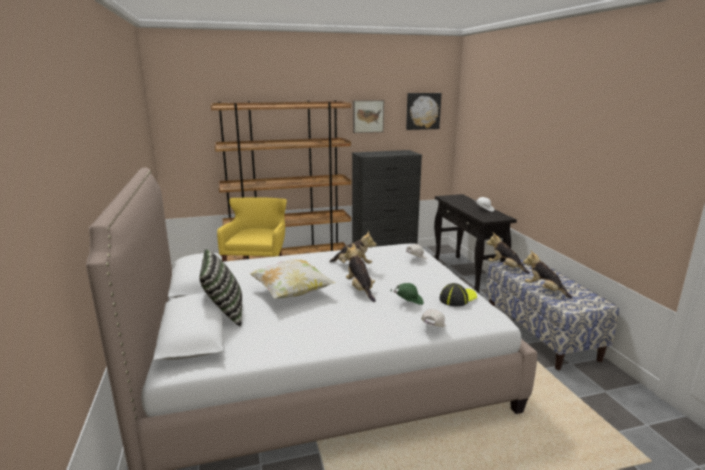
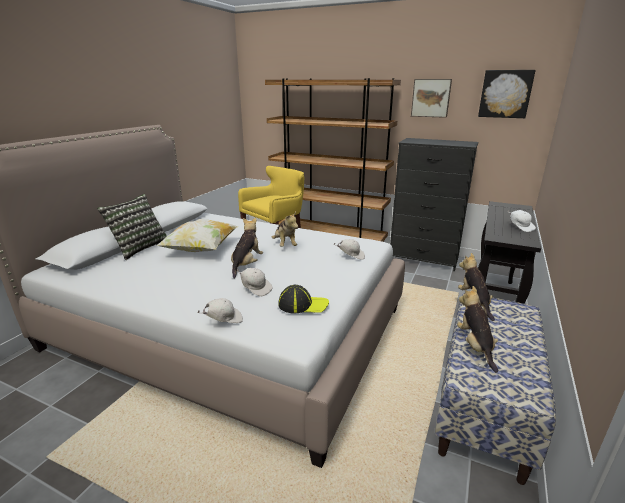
camera: 40 degrees right, 5 degrees up
green cap [390,283,424,305] -> white cap [237,268,273,296]

